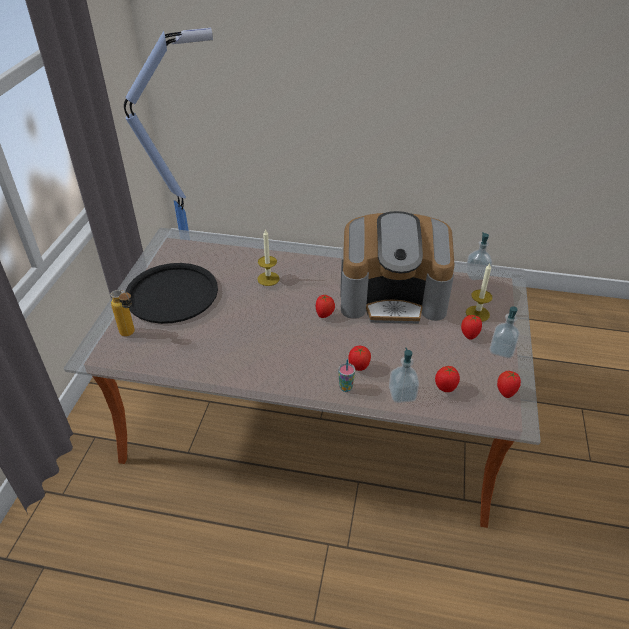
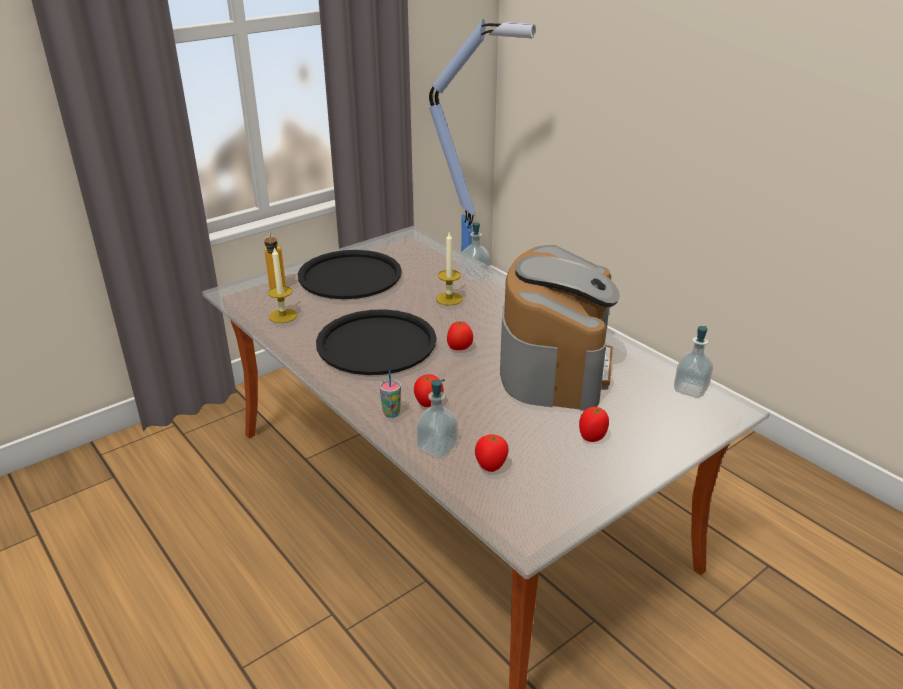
camera: 40 degrees right, 10 degrees down
coffee machine [340,211,454,324] -> coffee machine turned 120 degrees counterclockwise [500,245,620,411]
candle [466,263,492,322] -> candle moved to [268,247,297,323]
soap dispenser [489,306,520,358] -> soap dispenser moved to [461,222,490,281]
tomato [497,371,521,398] -> none
none -> black tray [316,309,436,375]

